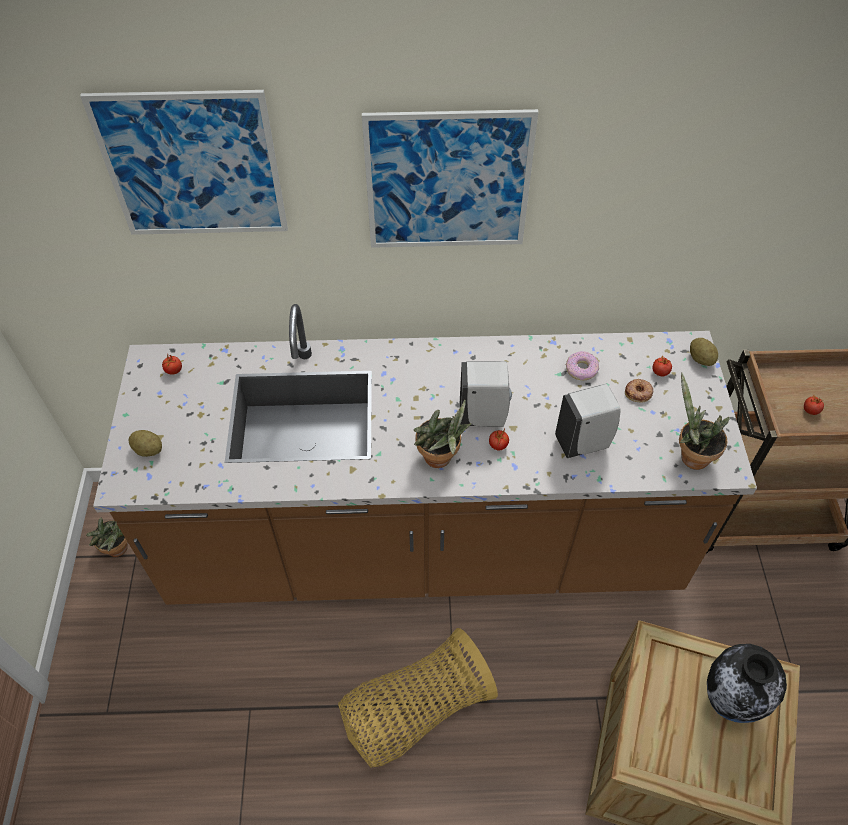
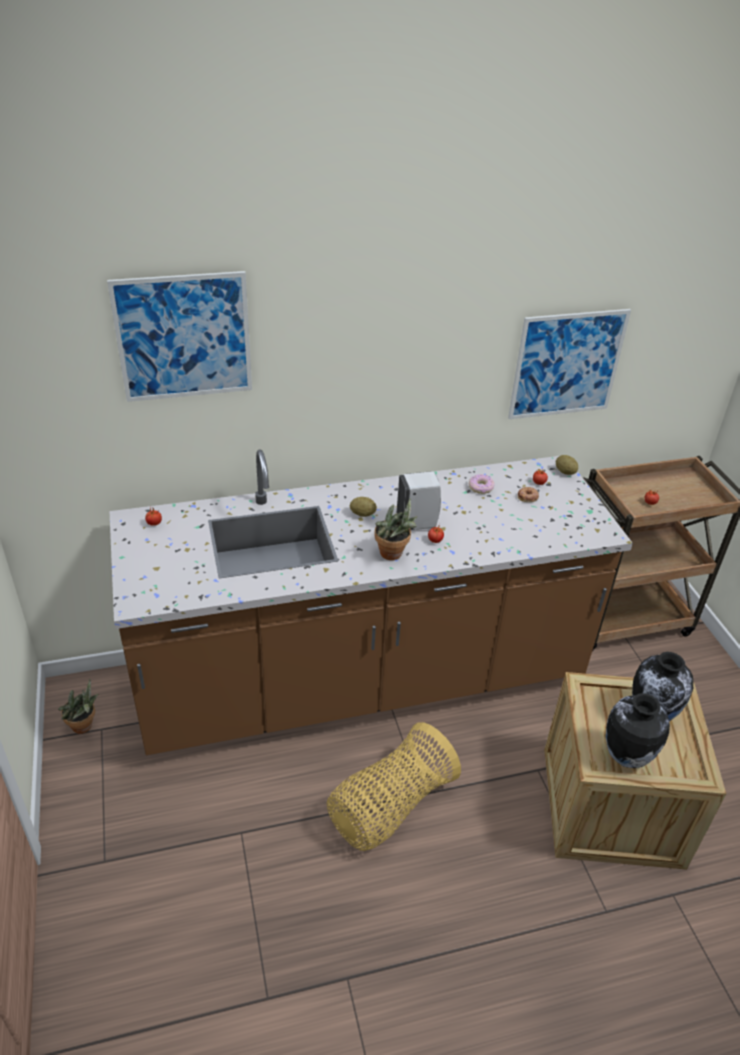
camera: 15 degrees left, 15 degrees down
potato [128,430,162,457] -> potato moved to [350,497,377,517]
picture [362,109,538,248] -> picture moved to [508,309,631,419]
white soap dispenser [555,383,621,458] -> none
potted plant [679,373,730,470] -> none
none -> vase [606,693,670,768]

